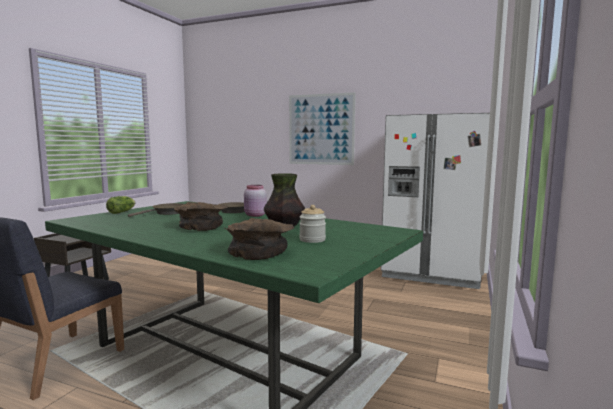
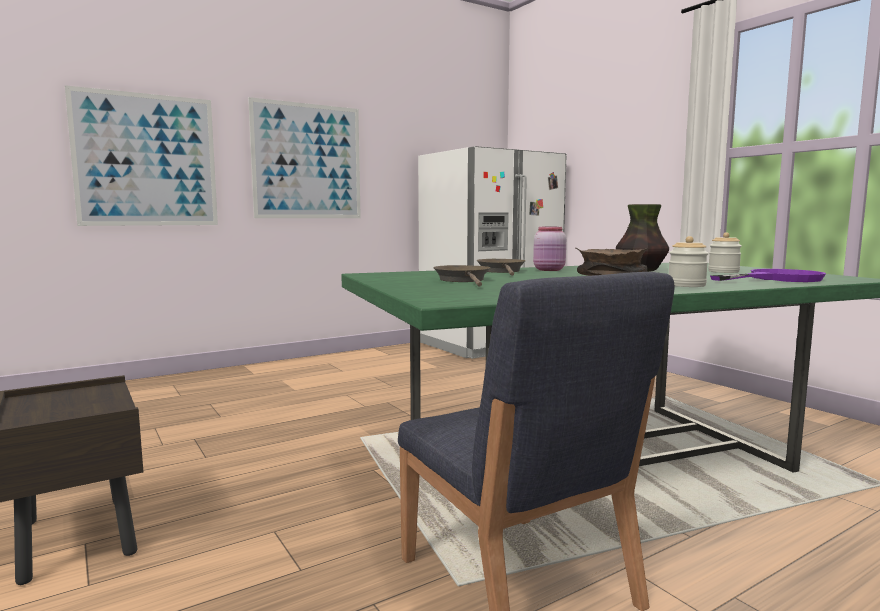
camera: 55 degrees left, 0 degrees up
lettuce [106,196,135,214] -> none
brown bowl [225,218,295,260] -> purple frying pan [710,269,826,282]
none -> picture [65,85,218,226]
none -> jar [669,236,709,287]

